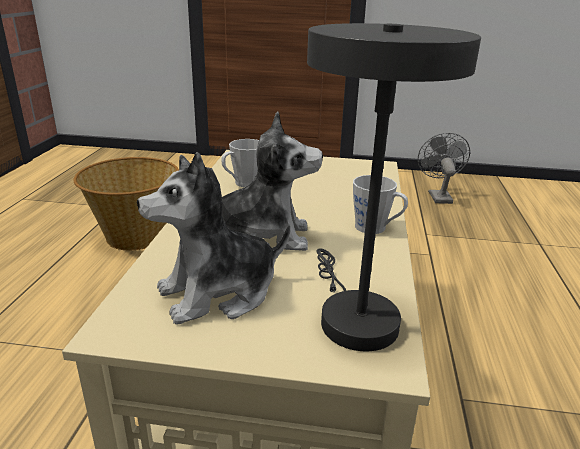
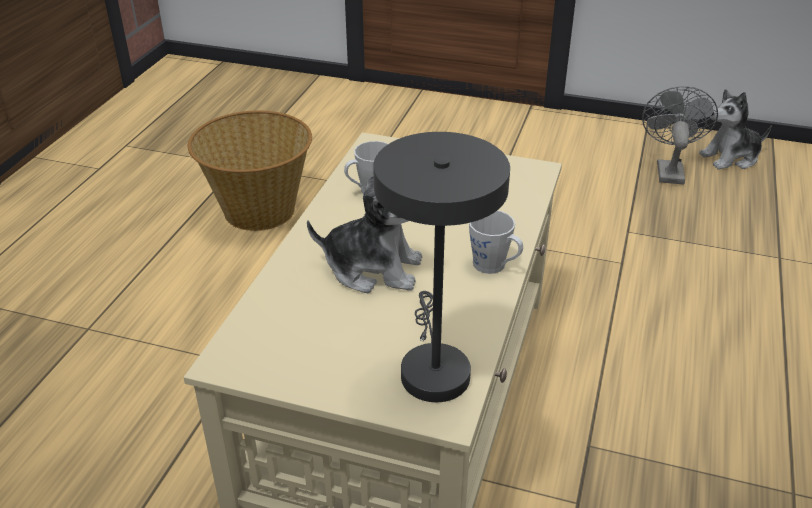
camera: 10 degrees right, 10 degrees up
plush toy [137,152,290,325] -> plush toy moved to [699,89,772,169]

